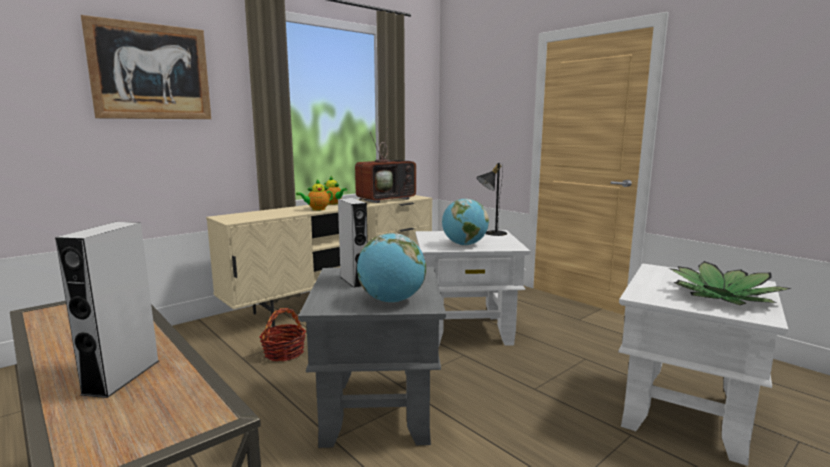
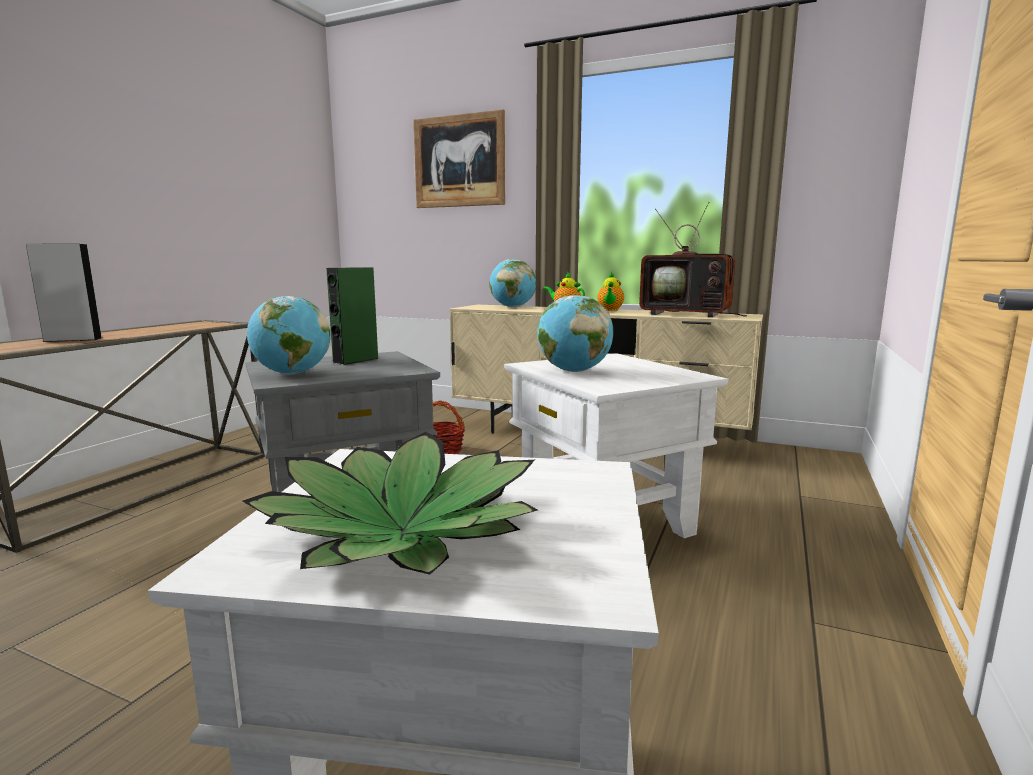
camera: 65 degrees right, 0 degrees up
grey speaker [338,198,368,288] -> green speaker [326,267,379,365]
black table lamp [476,163,507,236] -> none
none -> globe [489,259,536,307]

